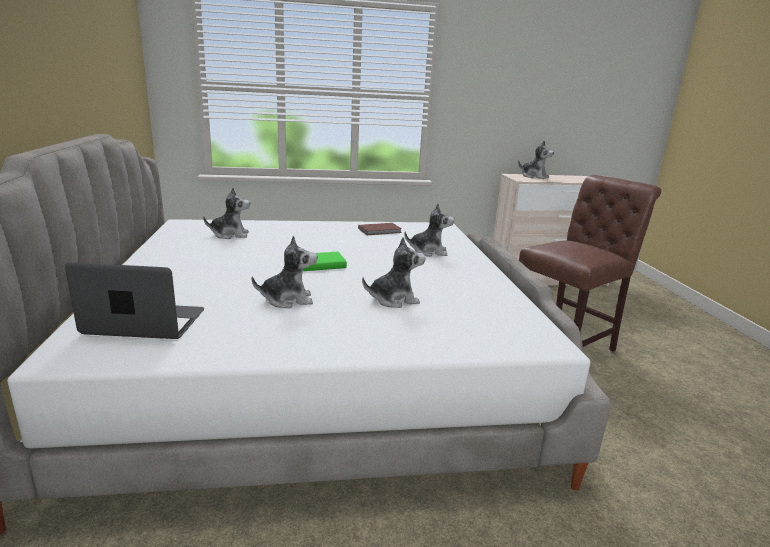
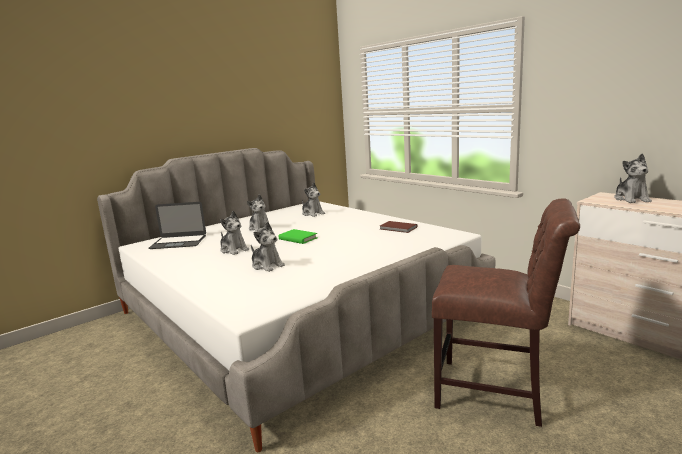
camera: 60 degrees right, 5 degrees down
laptop [65,262,204,339] -> laptop turned 120 degrees clockwise [148,202,206,249]
plush toy [404,203,454,257] -> plush toy moved to [247,194,269,232]

